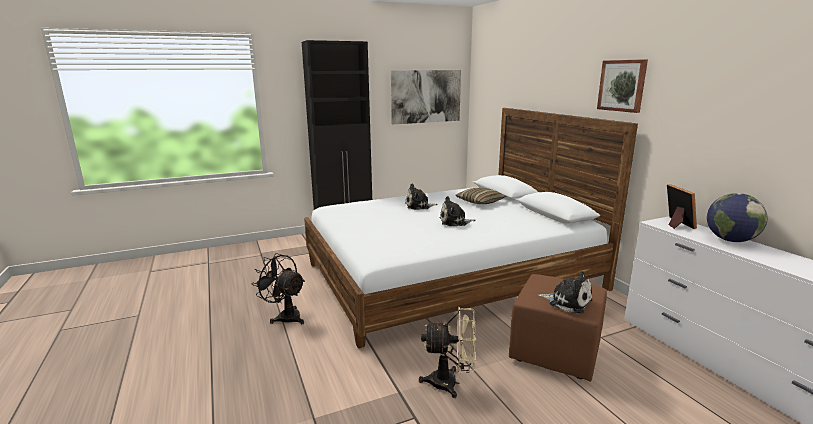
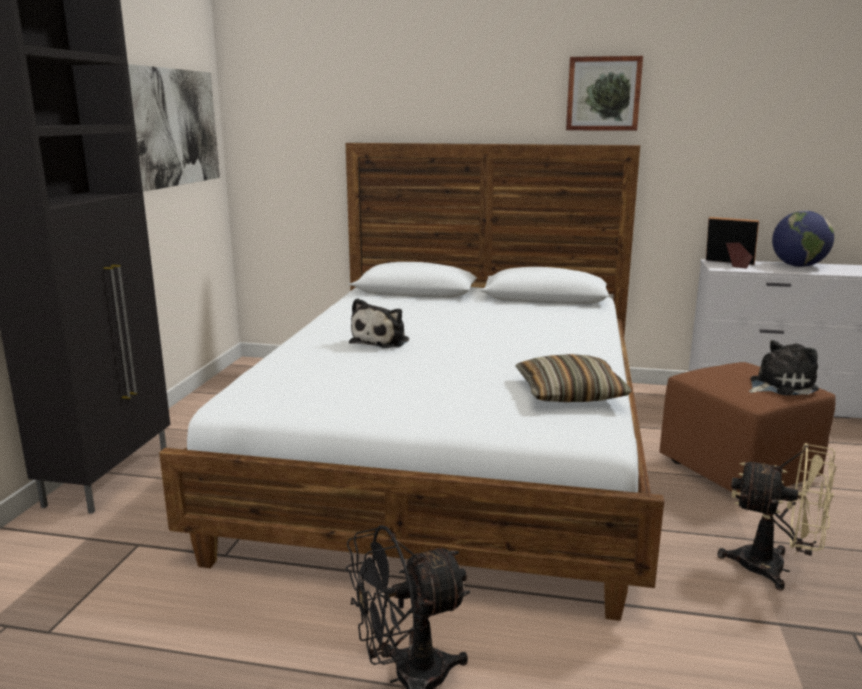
camera: 55 degrees left, 0 degrees up
beige fan [419,307,476,398] -> beige fan turned 75 degrees clockwise [718,443,836,590]
plush toy [439,196,476,226] -> none
pillow [456,187,506,204] -> pillow moved to [515,354,632,402]

